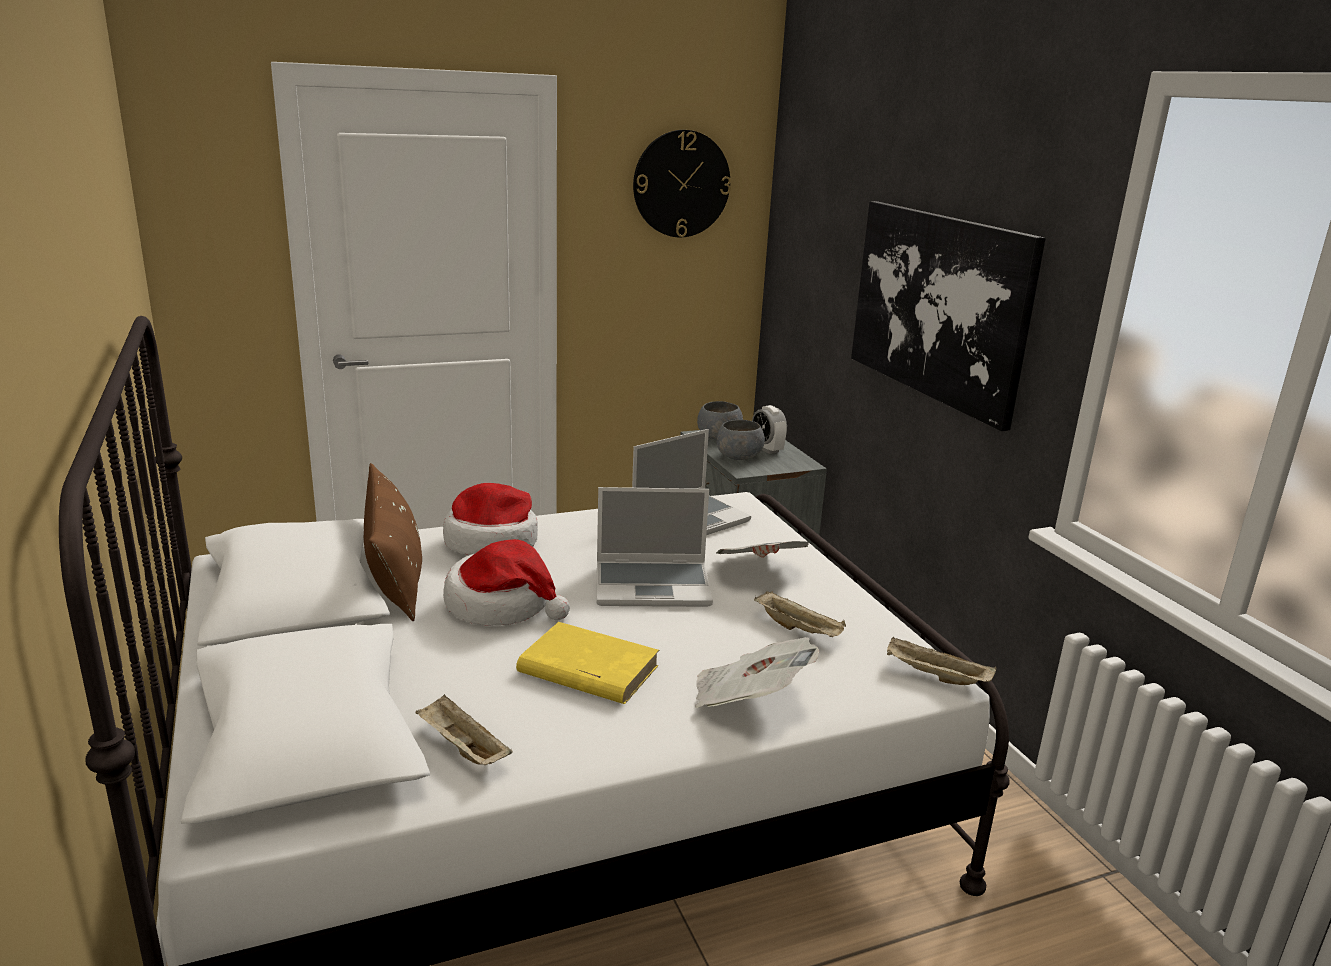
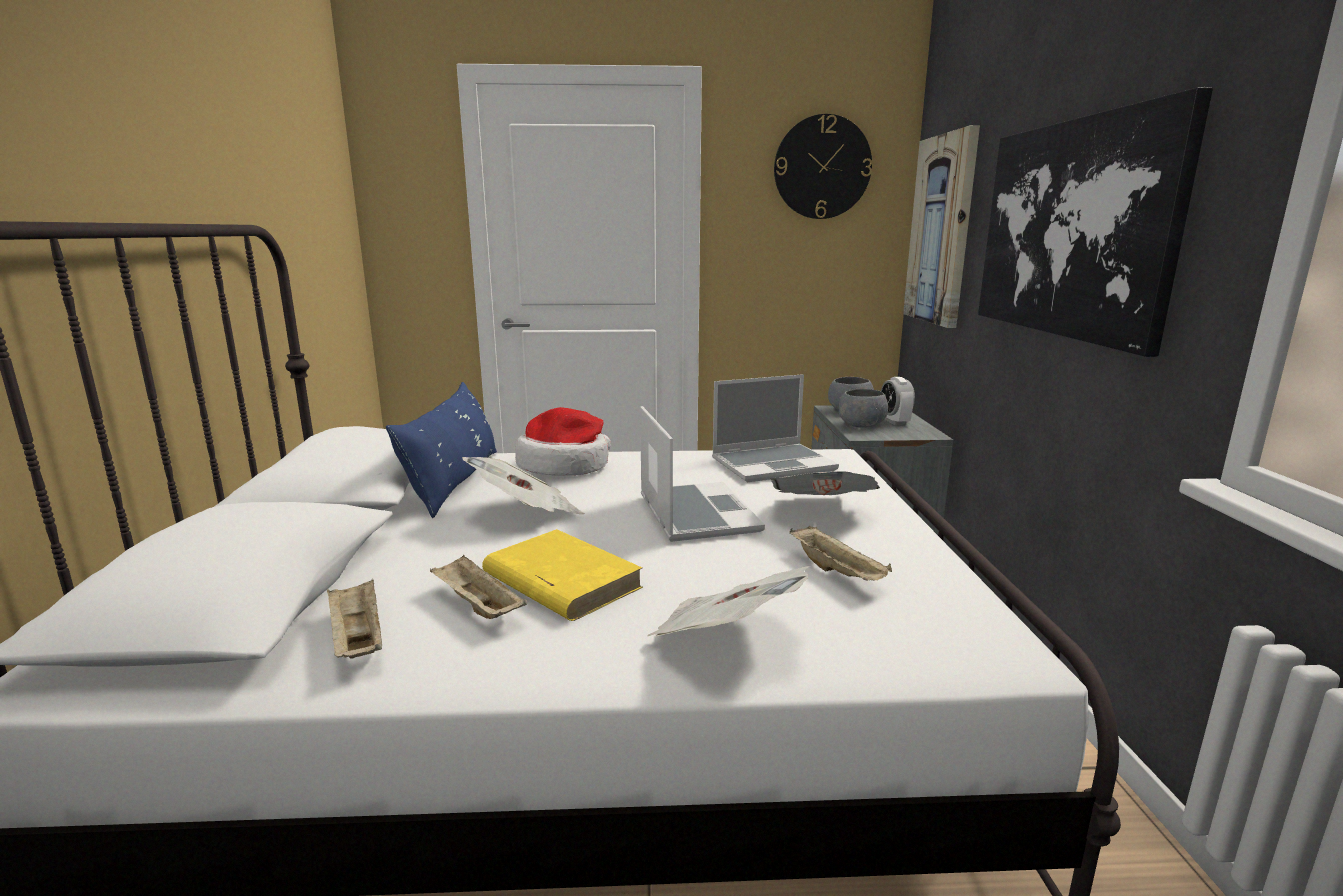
camera: 20 degrees right, 5 degrees down
brown pillow [364,463,422,621] -> blue pillow [386,382,497,518]
hat [443,539,570,626] -> newspaper [462,457,585,514]
laptop [597,487,713,607] -> laptop turned 120 degrees counterclockwise [640,406,765,542]
beige tray [887,636,996,685] -> beige tray moved to [430,554,528,619]
none -> picture [903,125,980,328]

